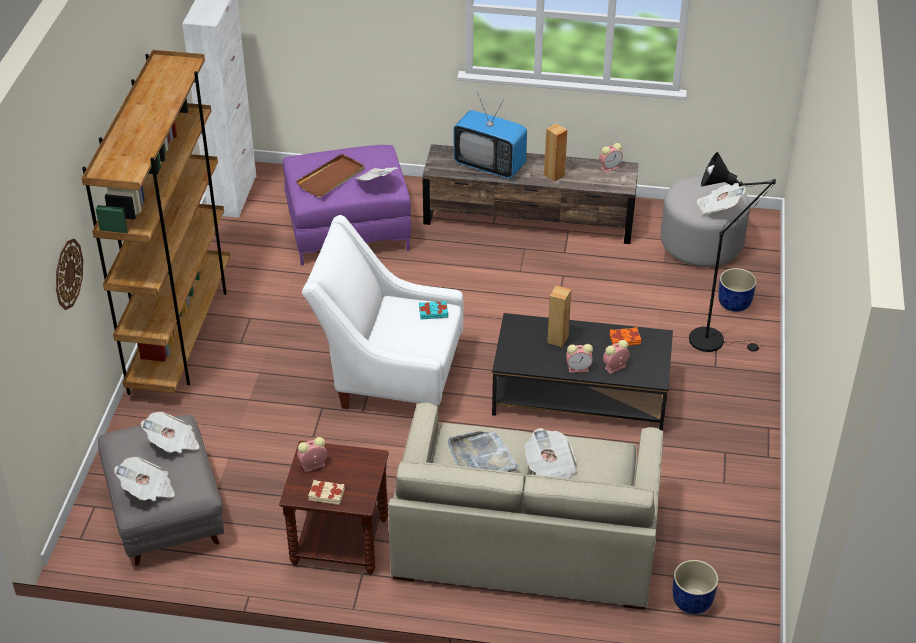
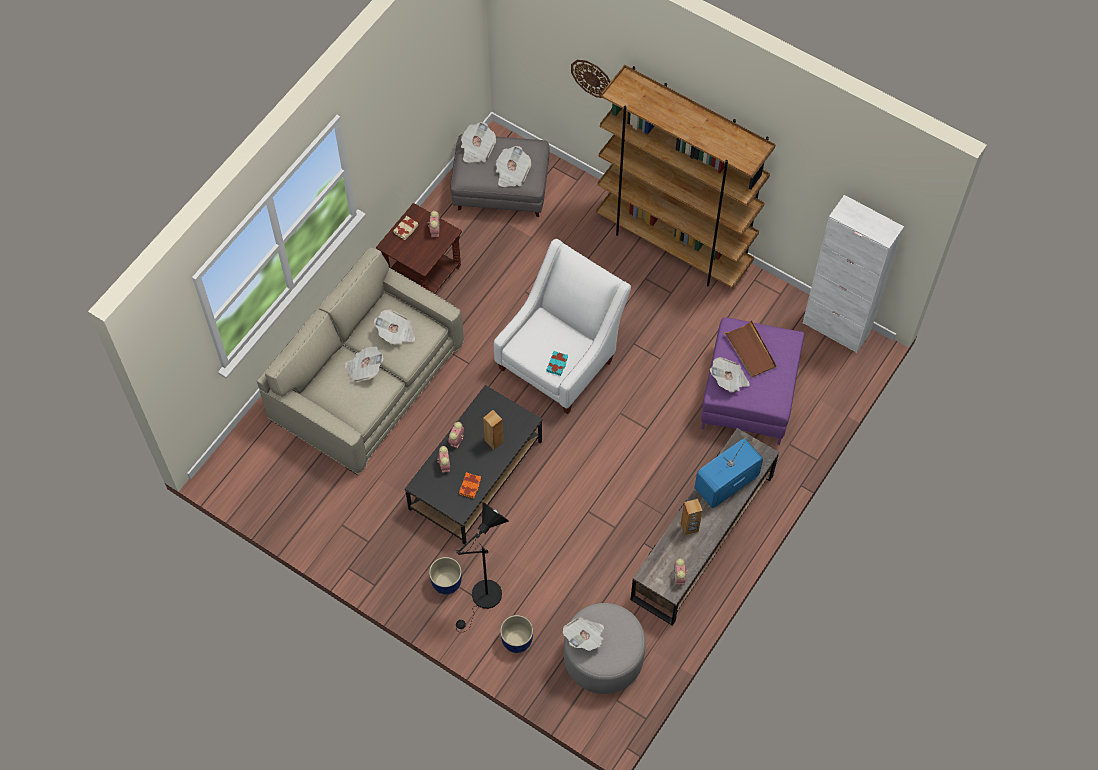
camera: 115 degrees right, 20 degrees up
grey tray [448,431,520,472] -> newspaper [374,309,415,345]
blue planter [673,560,718,614] -> blue planter moved to [429,557,462,594]

